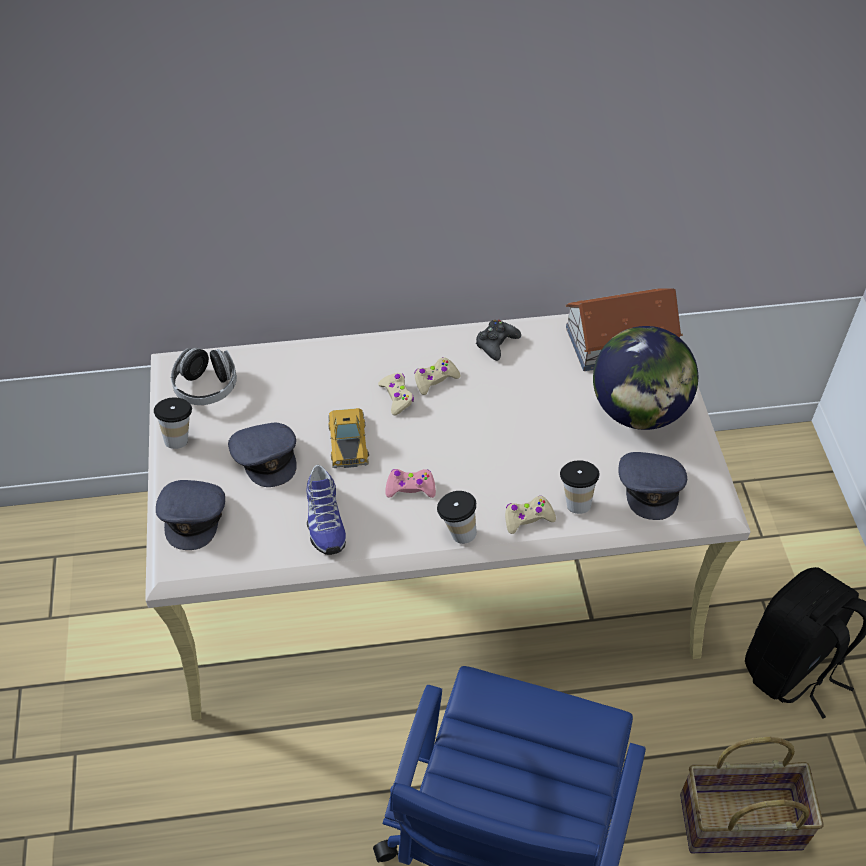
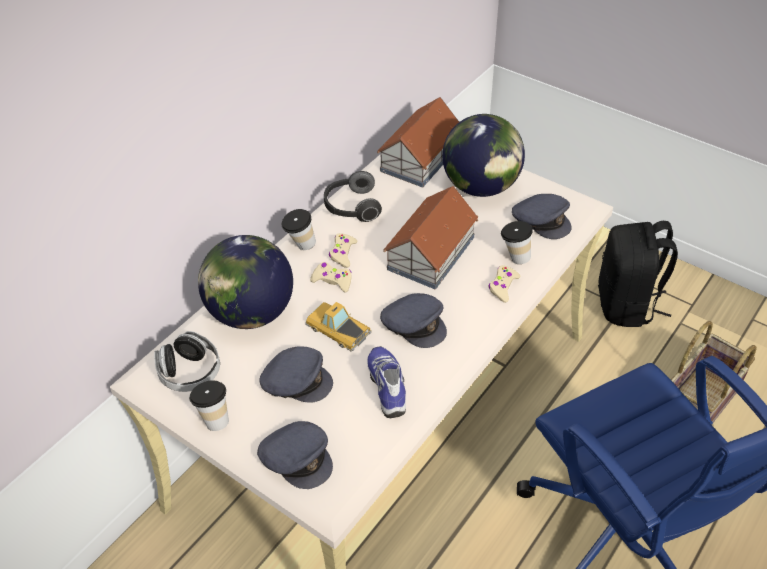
camera: 45 degrees left, 5 degrees down
shoe [307,465,346,555] -> shoe turned 135 degrees counterclockwise [367,346,406,418]
pink game controller [385,469,436,498] -> grey cap [380,293,447,348]
cup [437,491,477,544] -> cup moved to [282,209,316,250]
black game controller [476,320,521,361] -> headphones [324,171,382,222]
none -> globe [198,235,293,329]
none -> toy house [383,186,478,289]

